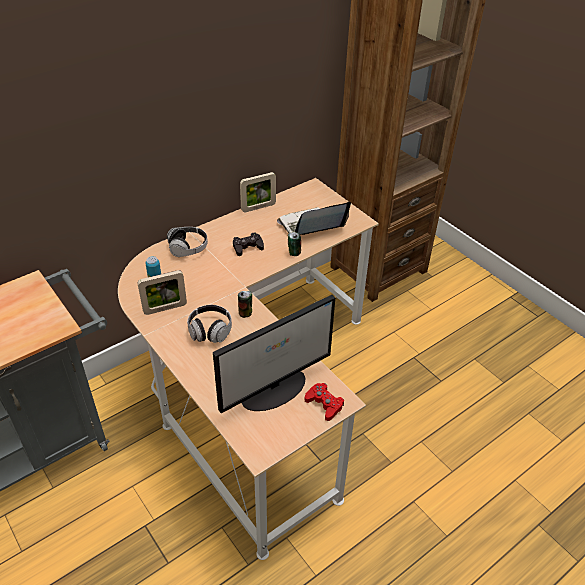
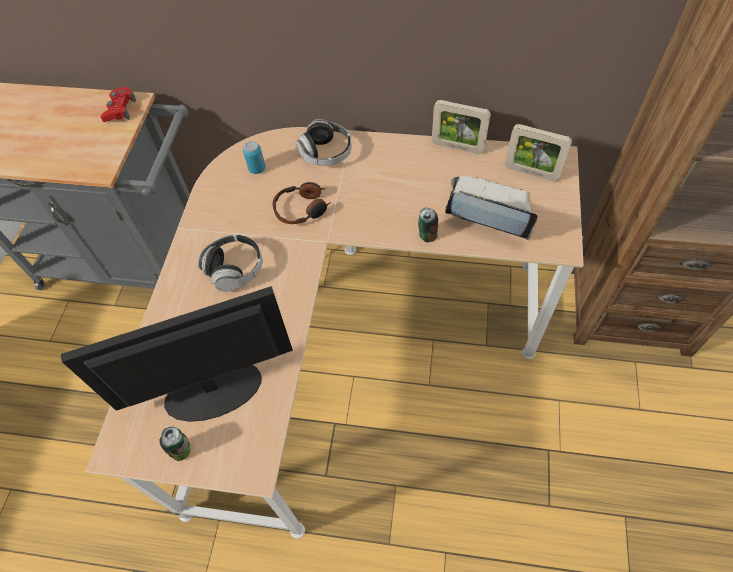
camera: 50 degrees right, 15 degrees up
picture frame [137,270,187,315] -> picture frame moved to [505,124,572,181]
monitor [213,295,335,413] -> monitor turned 150 degrees clockwise [61,286,293,422]
black game controller [233,233,264,256] -> none
can [238,291,252,318] -> can moved to [159,427,190,461]
red game controller [305,383,344,421] -> red game controller moved to [100,87,136,122]
none -> headphones [273,182,331,224]

